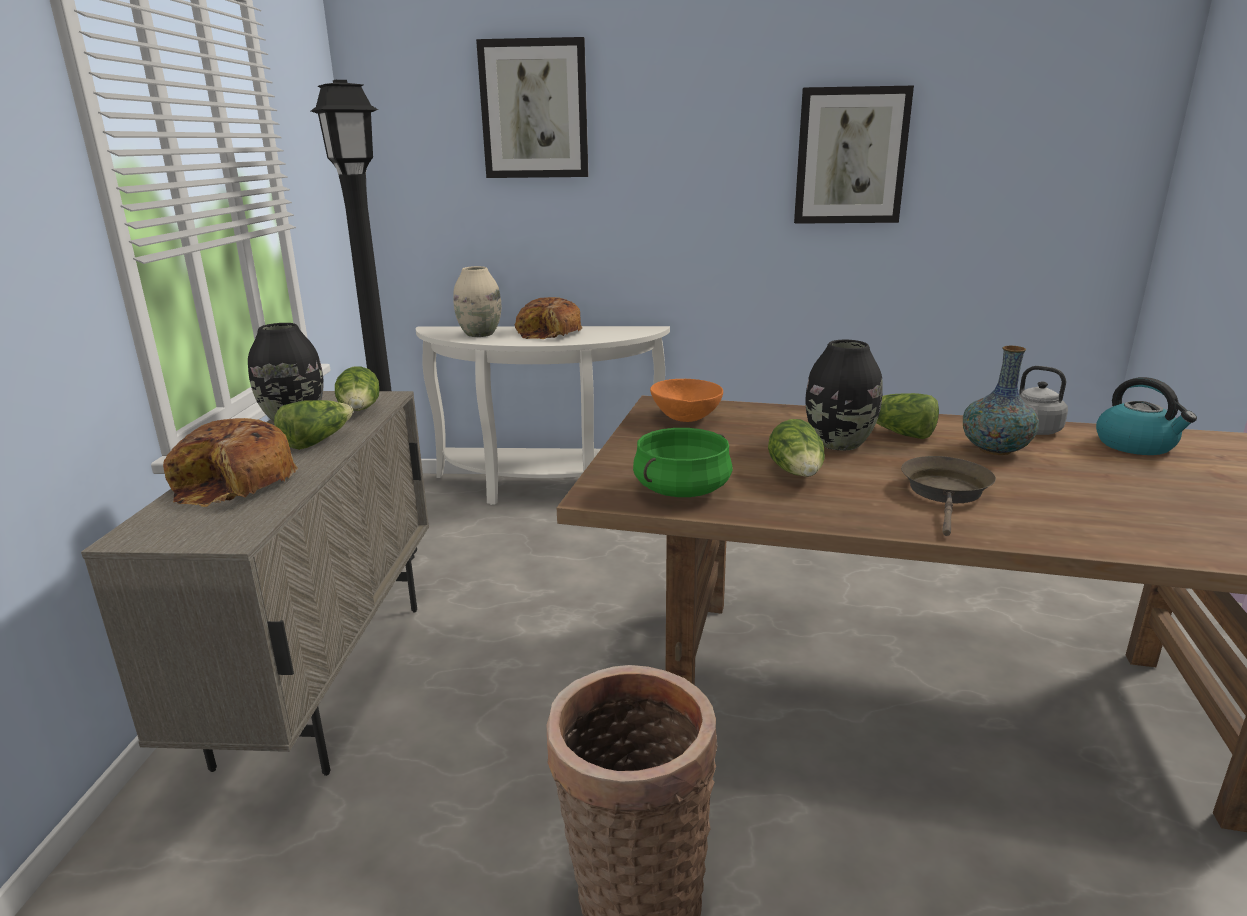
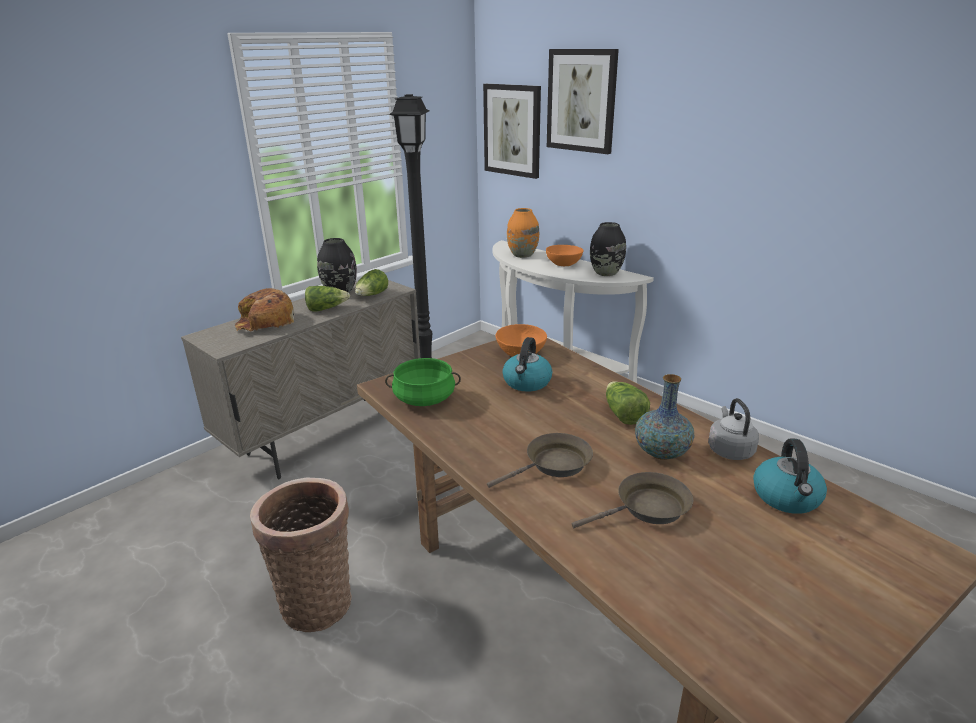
camera: 40 degrees right, 5 degrees up
beige vase [453,266,501,337] -> orange vase [507,208,539,258]
bread [515,297,582,339] -> orange bowl [546,245,584,266]
lettuce [768,419,825,477] -> none
picture [794,86,914,224] -> picture moved to [483,84,541,179]
black vase [806,340,883,451] -> black vase moved to [590,222,626,276]
none -> kettle [502,337,552,392]
none -> brown frying pan [572,472,693,528]

